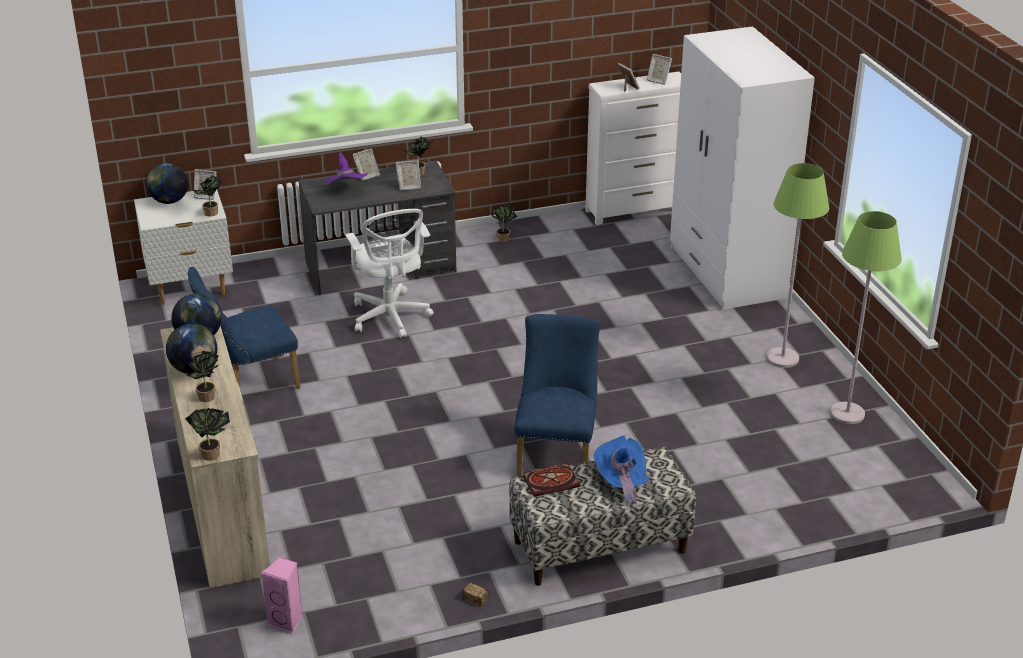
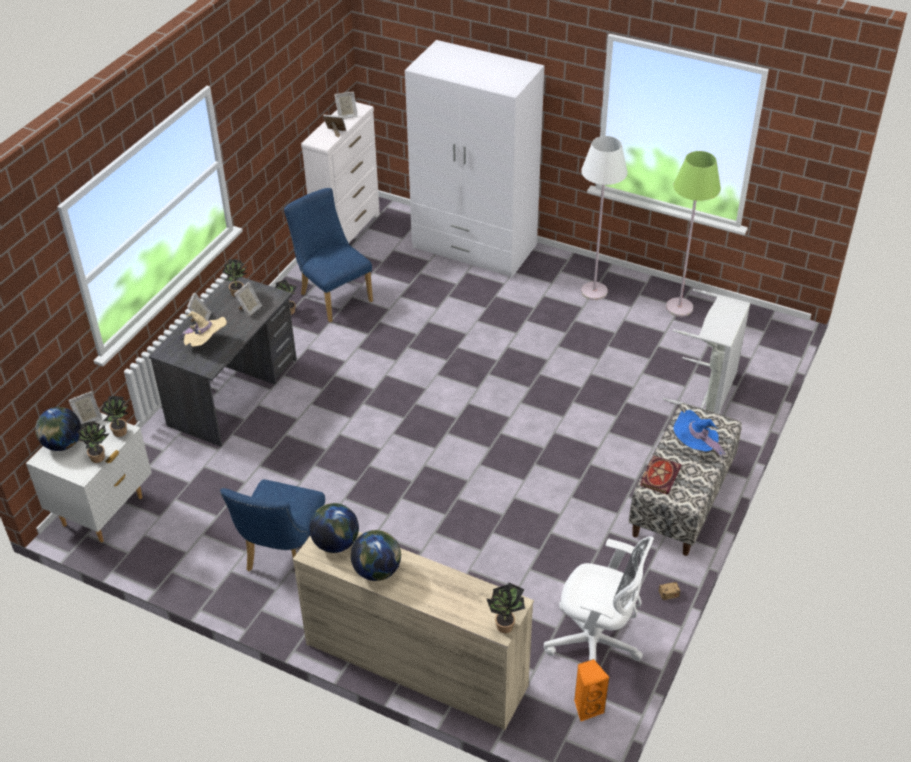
camera: 45 degrees left, 10 degrees up
potted plant [186,351,220,402] -> potted plant moved to [77,421,110,463]
pink speaker [261,557,303,633] -> orange speaker [574,659,609,721]
purple hat [325,153,368,185] -> beige hat [180,311,227,347]
white office chair [346,209,434,338] -> white office chair moved to [544,536,654,661]
blue chair [514,314,600,478] -> blue chair moved to [284,188,373,322]
green floor lamp [767,163,829,368] -> white floor lamp [581,136,627,300]
none -> grey laundry basket [663,289,750,414]

